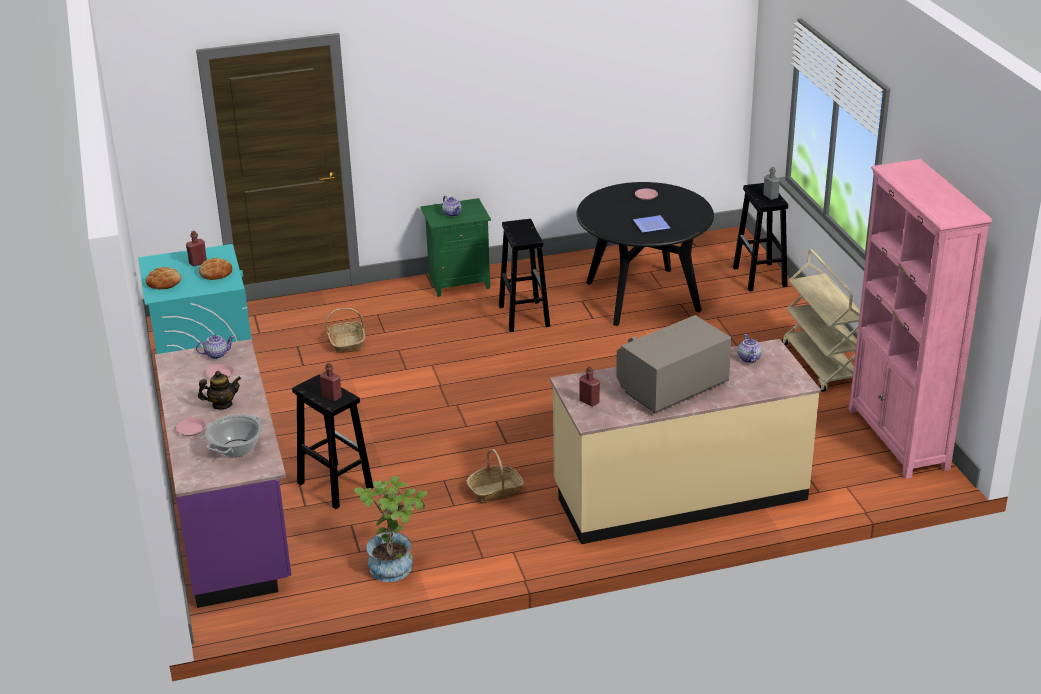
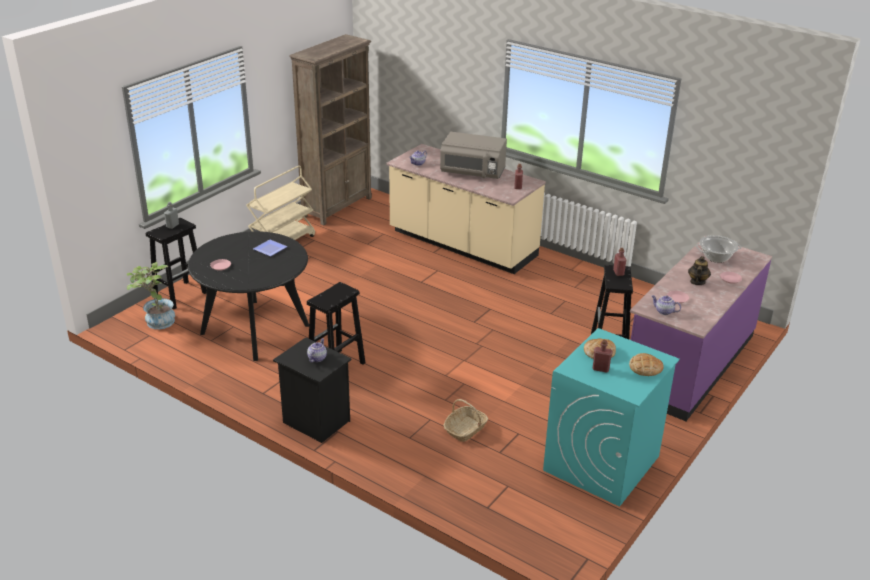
camera: 130 degrees left, 0 degrees up
teapot [198,371,241,410] -> teapot turned 75 degrees clockwise [688,256,711,285]
potted plant [354,476,427,582] -> potted plant moved to [126,262,175,329]
green nightstand [421,198,491,297] -> black nightstand [273,338,352,443]
basket [467,449,524,504] -> none
pink bookcase [848,159,992,479] -> brown bookcase [290,34,372,225]

